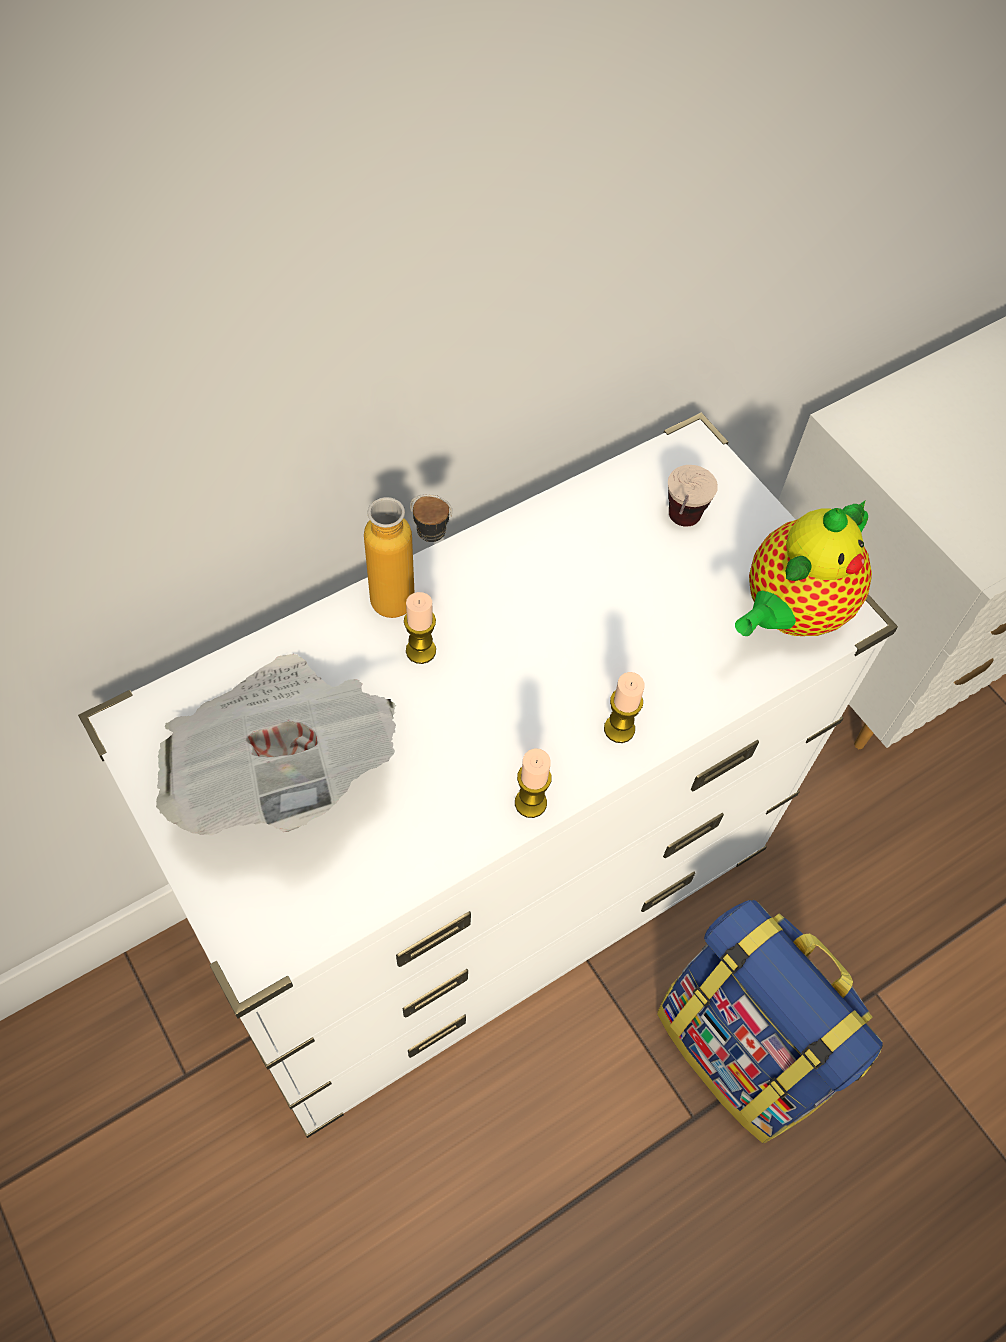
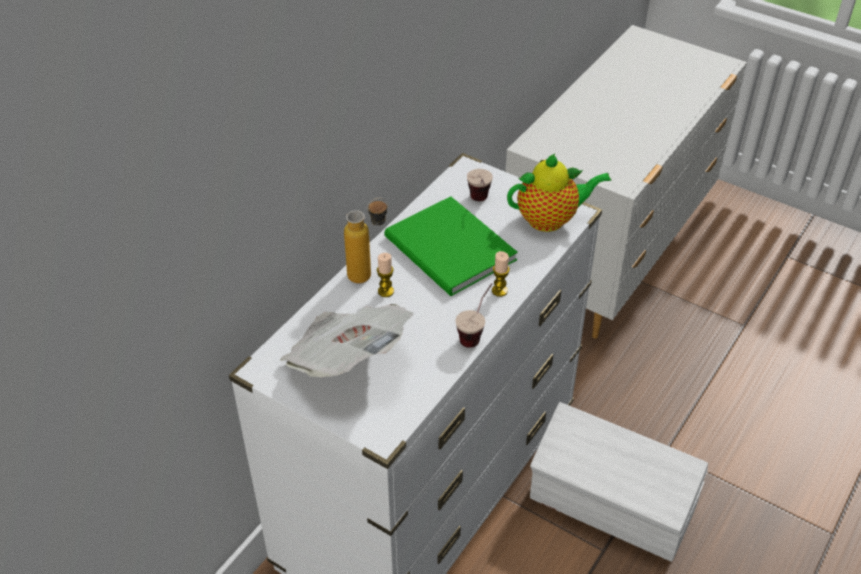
camera: 20 degrees left, 15 degrees down
candle [515,748,552,818] -> cup [455,283,492,348]
backpack [657,900,883,1143] -> white storage box [530,402,708,562]
teapot [735,501,872,636] -> teapot turned 120 degrees counterclockwise [507,154,611,232]
none -> green book [384,196,518,296]

